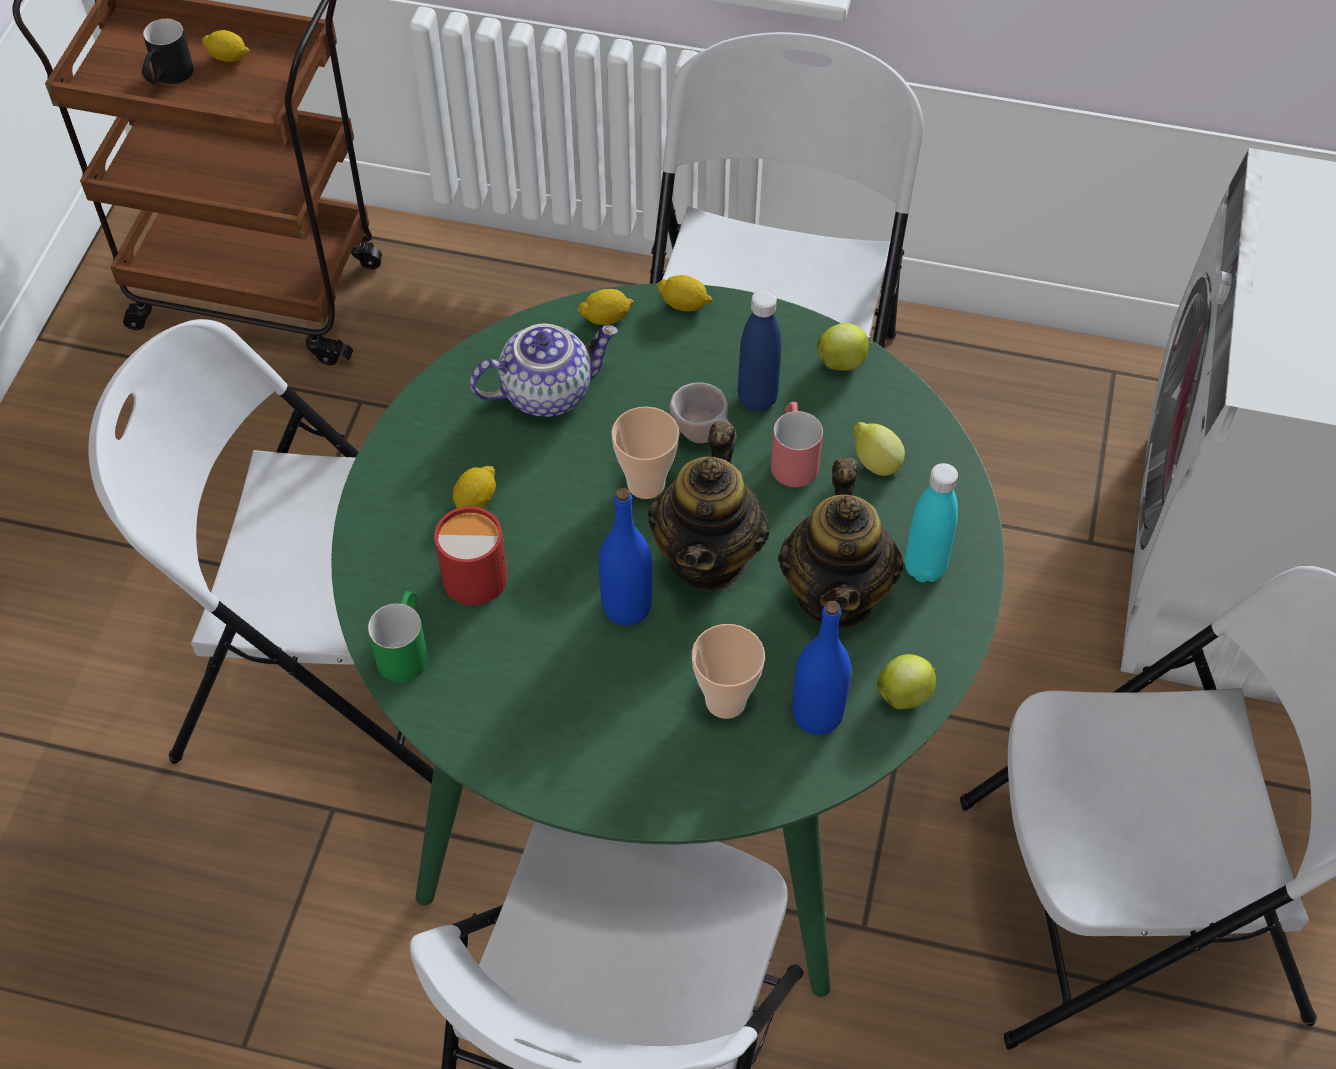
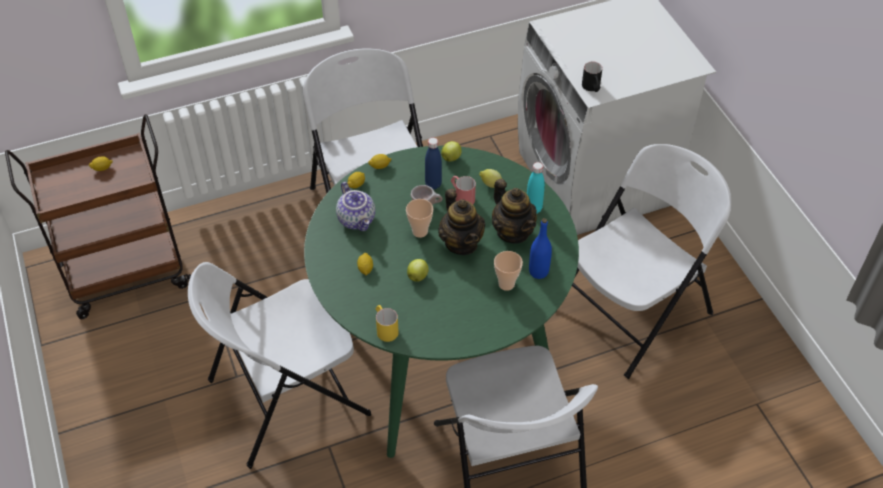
camera: 35 degrees left, 5 degrees down
black mug [142,18,194,84] -> black mug moved to [582,62,603,92]
green mug [368,591,428,682] -> yellow mug [376,305,399,342]
red mug [434,506,508,605] -> none
teapot [470,324,618,417] -> teapot turned 120 degrees clockwise [336,182,375,231]
blue bottle [599,488,652,626] -> none
apple [877,654,936,709] -> apple moved to [407,259,429,281]

